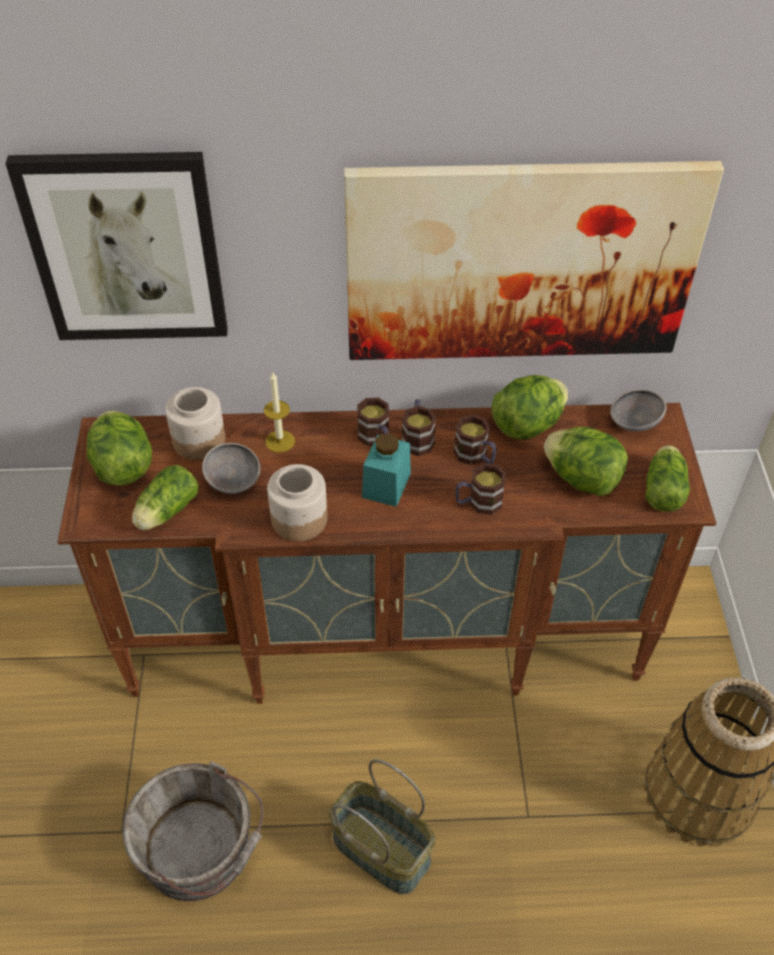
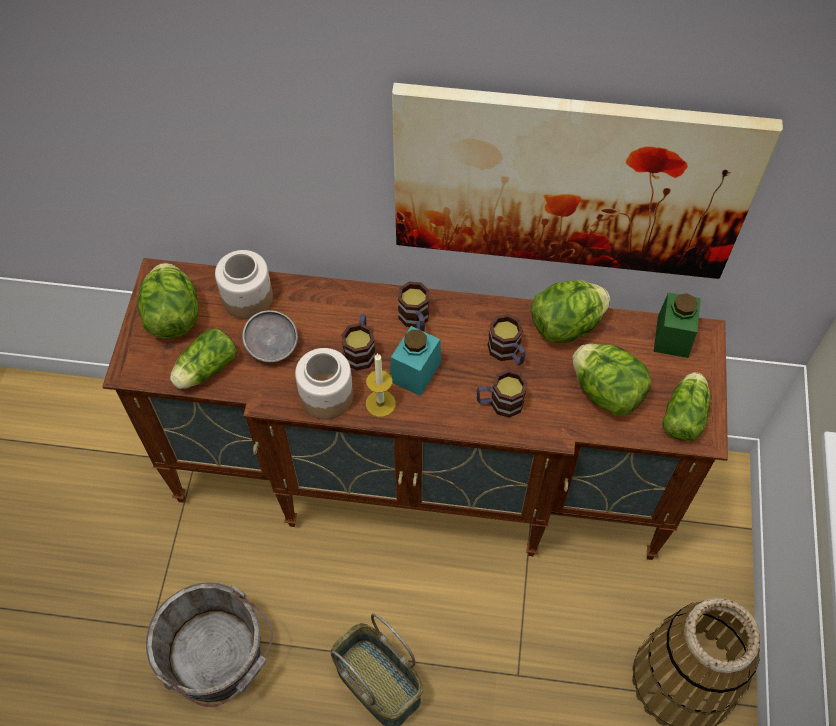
camera: 10 degrees right, 10 degrees up
picture [5,152,228,340] -> none
candle [264,372,295,453] -> candle moved to [366,353,396,417]
mug [402,399,436,456] -> mug moved to [341,314,375,370]
grey bowl [610,389,667,431] -> green jar [654,293,701,358]

